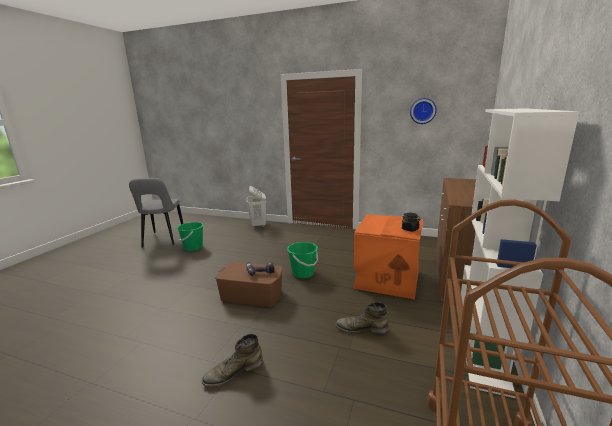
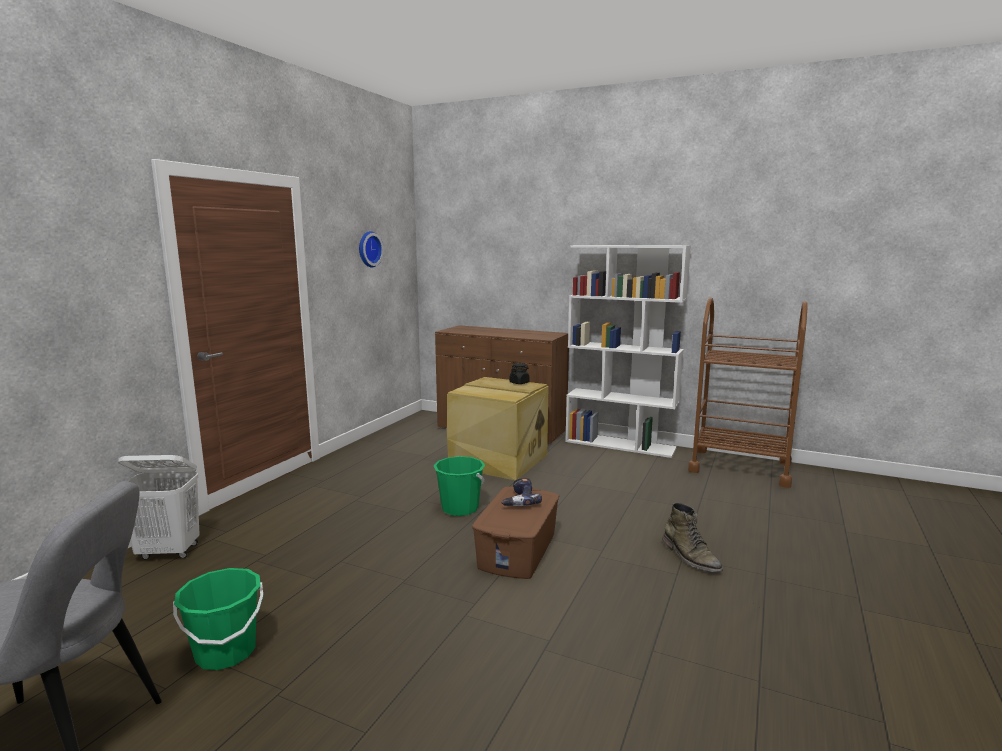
camera: 85 degrees left, 5 degrees down
green boot [335,302,389,334] -> none
orange storage box [353,214,423,300] -> beige storage box [447,377,549,480]

